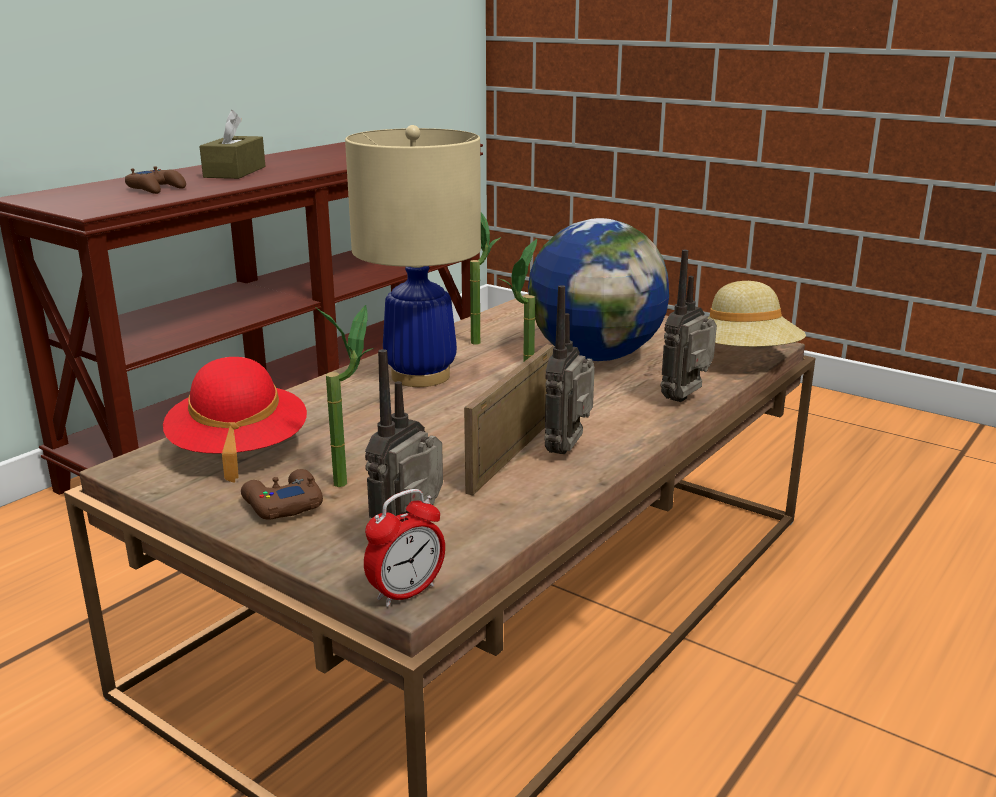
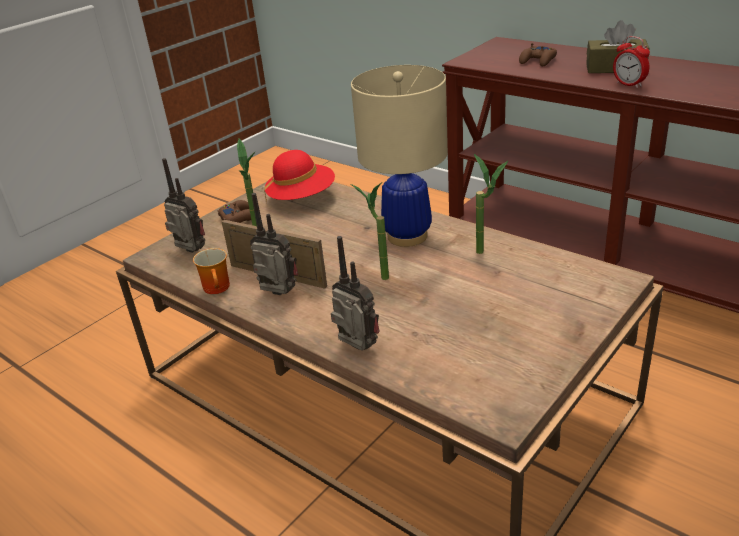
camera: 95 degrees right, 10 degrees up
alarm clock [364,489,445,607] -> alarm clock moved to [613,36,650,88]
globe [528,218,669,361] -> none
beige hat [708,281,806,347] -> none
none -> mug [193,248,230,294]

